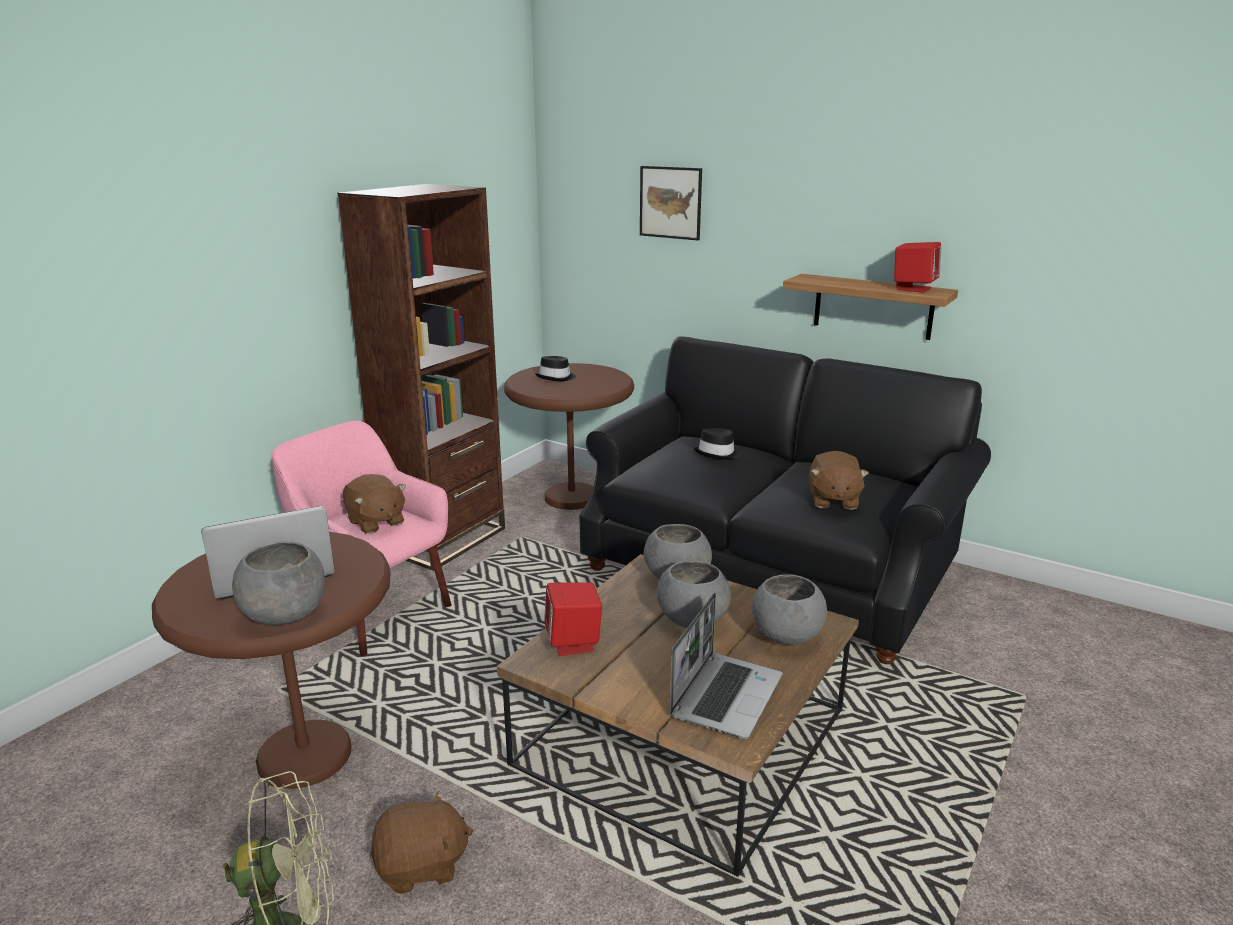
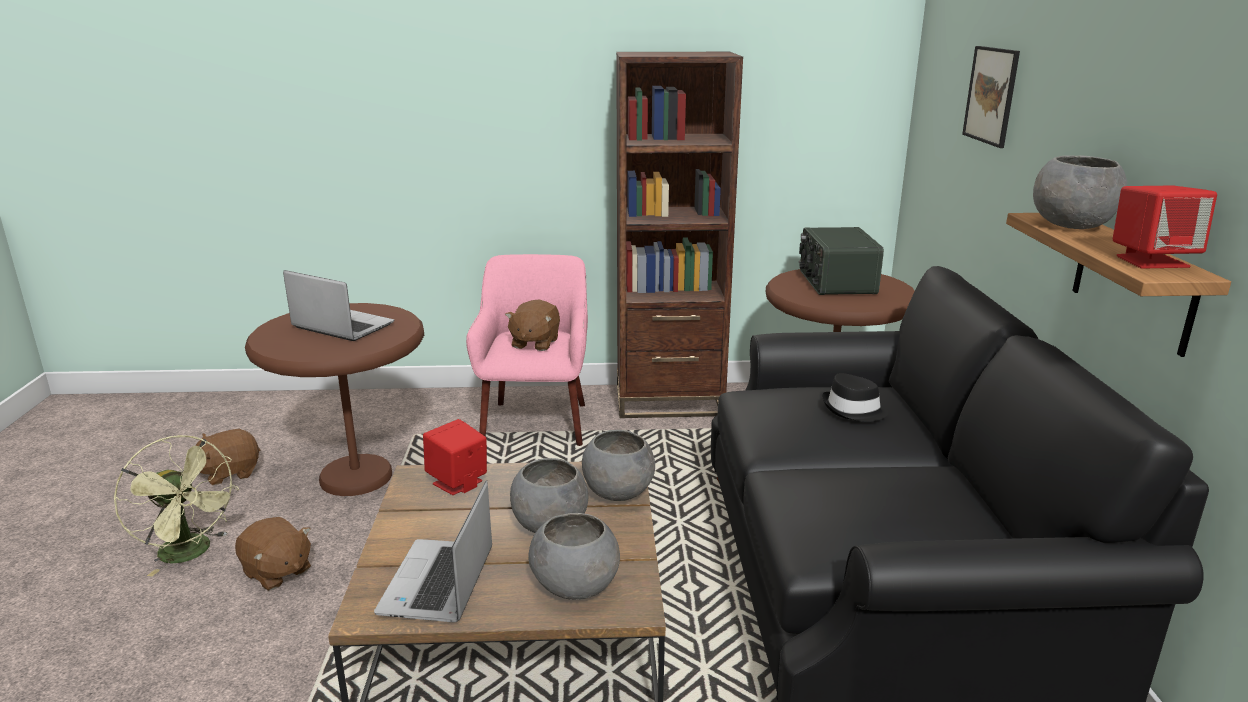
camera: 55 degrees right, 0 degrees up
grey bowl [232,541,325,625] -> grey bowl moved to [1033,155,1127,229]
black hat [535,356,576,381] -> radio [799,227,884,295]
laptop [670,593,782,739] -> laptop turned 105 degrees clockwise [374,480,492,623]
brown plush toy [809,451,869,510] -> brown plush toy moved to [195,429,261,485]

